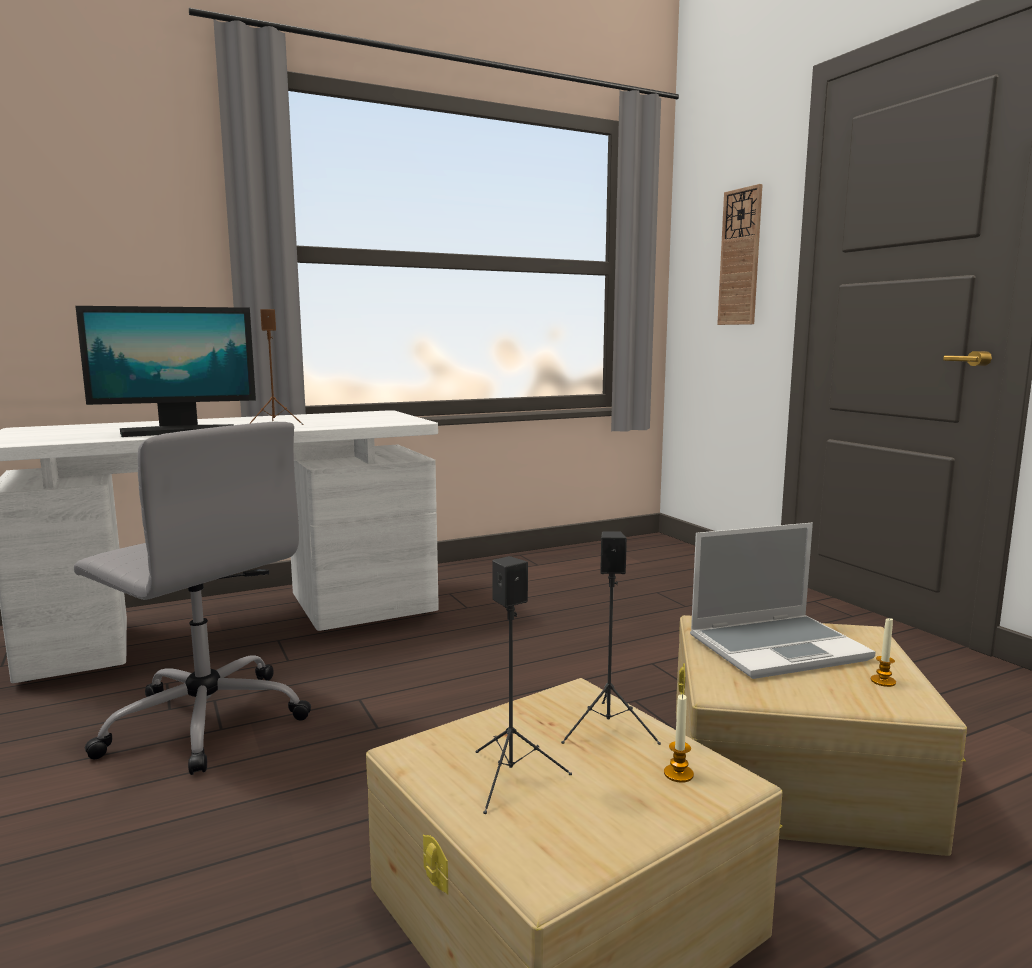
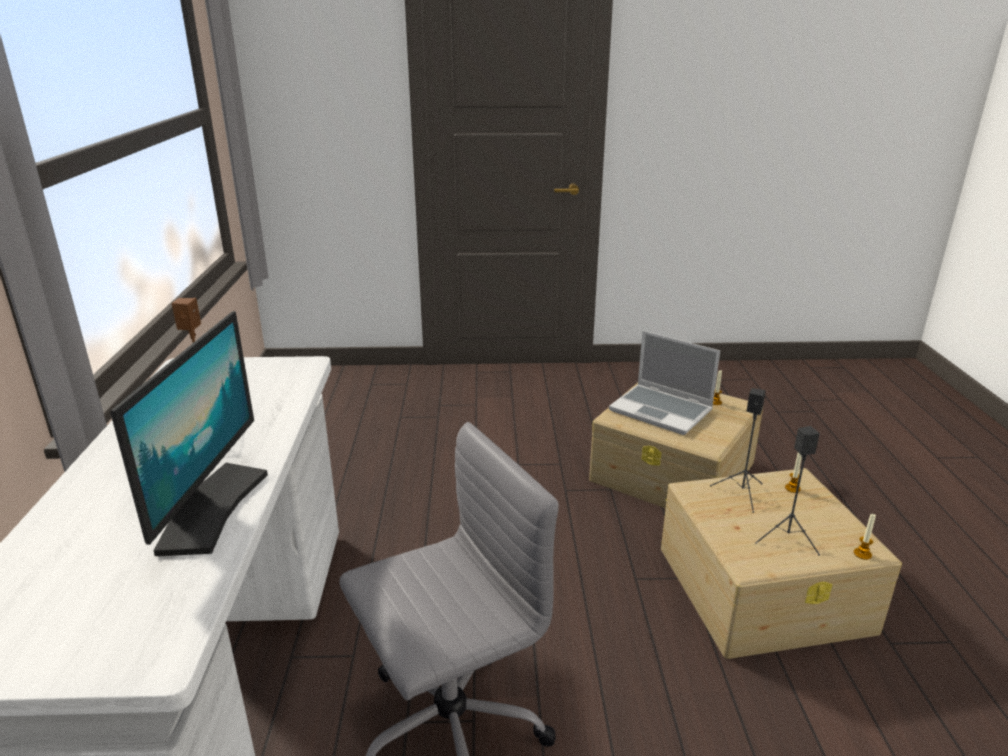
camera: 65 degrees left, 15 degrees up
laptop [690,523,876,679] -> laptop turned 120 degrees clockwise [609,331,720,435]
wall clock [717,184,763,325] -> none
none -> candle [854,513,876,560]

